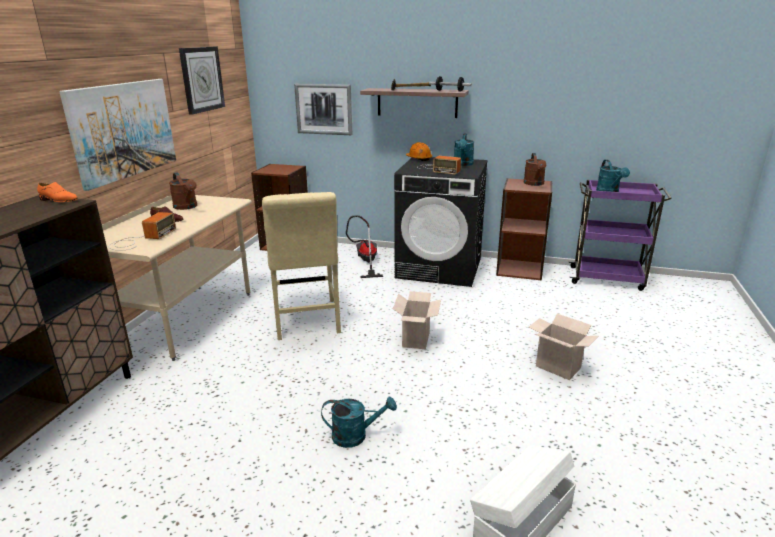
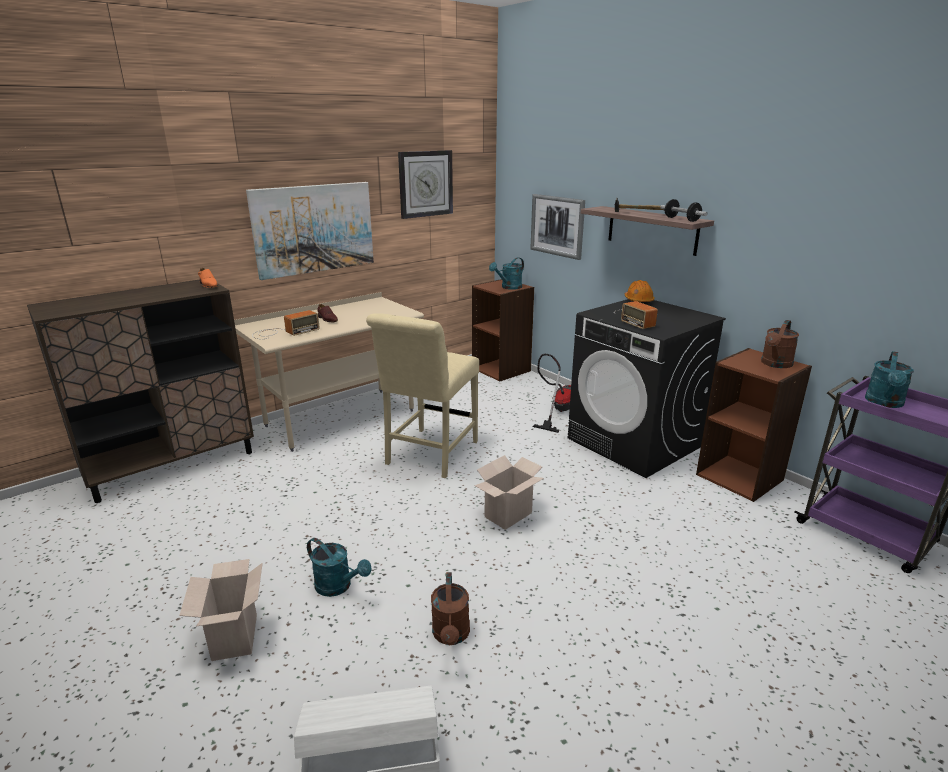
camera: 35 degrees right, 0 degrees up
brown watering can [169,173,197,210] -> brown watering can moved to [431,572,470,645]
turquoise watering can [454,134,474,166] -> turquoise watering can moved to [489,258,524,290]
cardboard box [528,314,599,380] -> cardboard box moved to [179,559,263,661]

